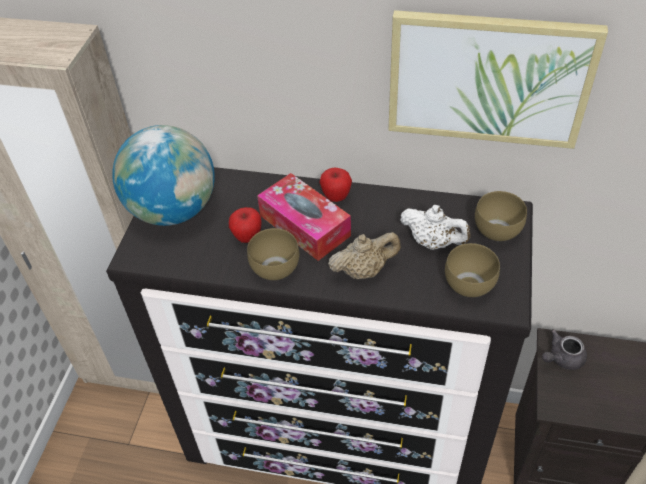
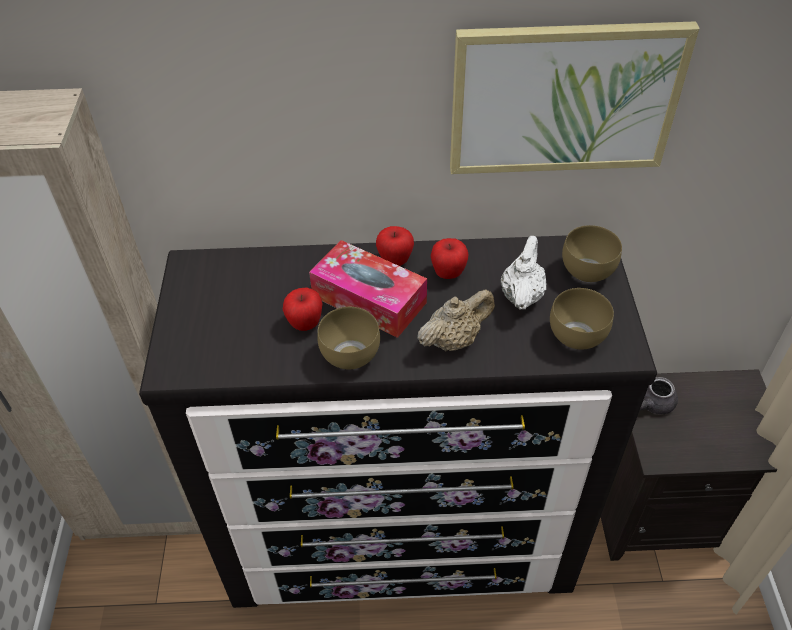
camera: 15 degrees left, 0 degrees up
globe [112,125,215,226] -> none
white teapot [400,205,471,250] -> white teapot turned 90 degrees counterclockwise [500,236,547,310]
none -> apple [431,238,469,279]

